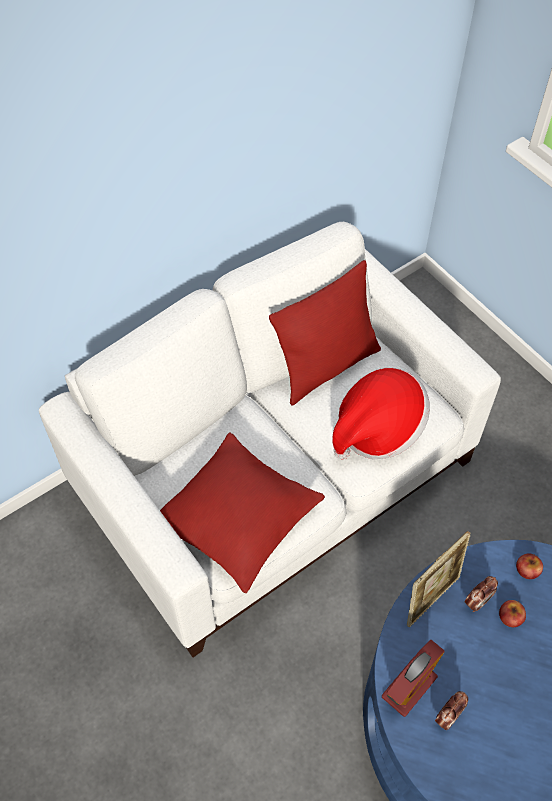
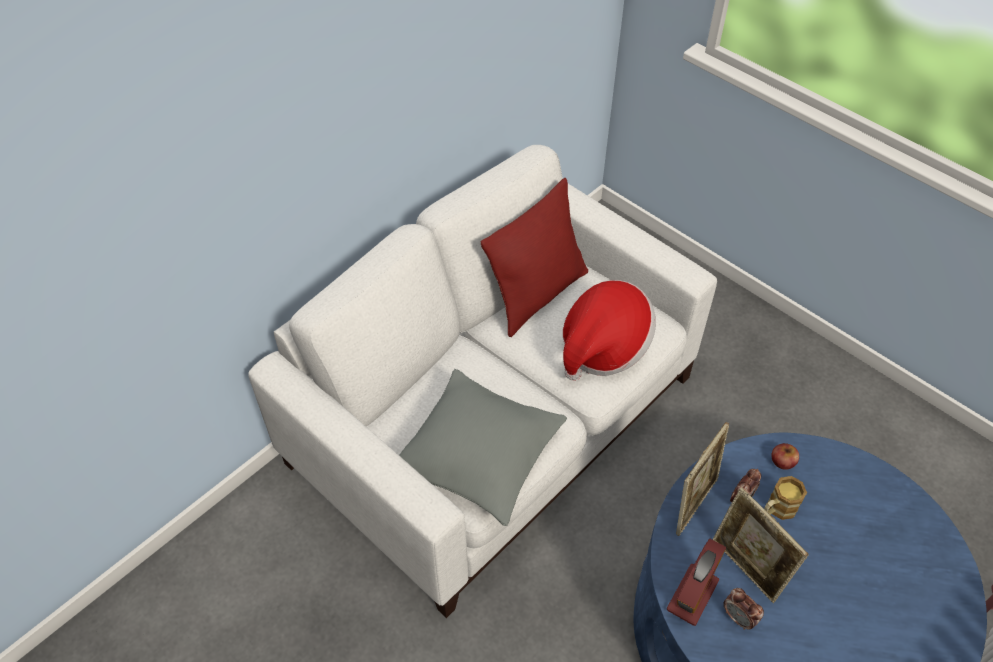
camera: 10 degrees left, 5 degrees down
red pillow [160,432,325,593] -> grey pillow [399,369,567,526]
alarm clock [435,691,468,730] -> alarm clock turned 105 degrees clockwise [723,588,764,630]
apple [499,600,526,627] -> mug [764,476,807,520]
none -> picture frame [713,487,809,603]

